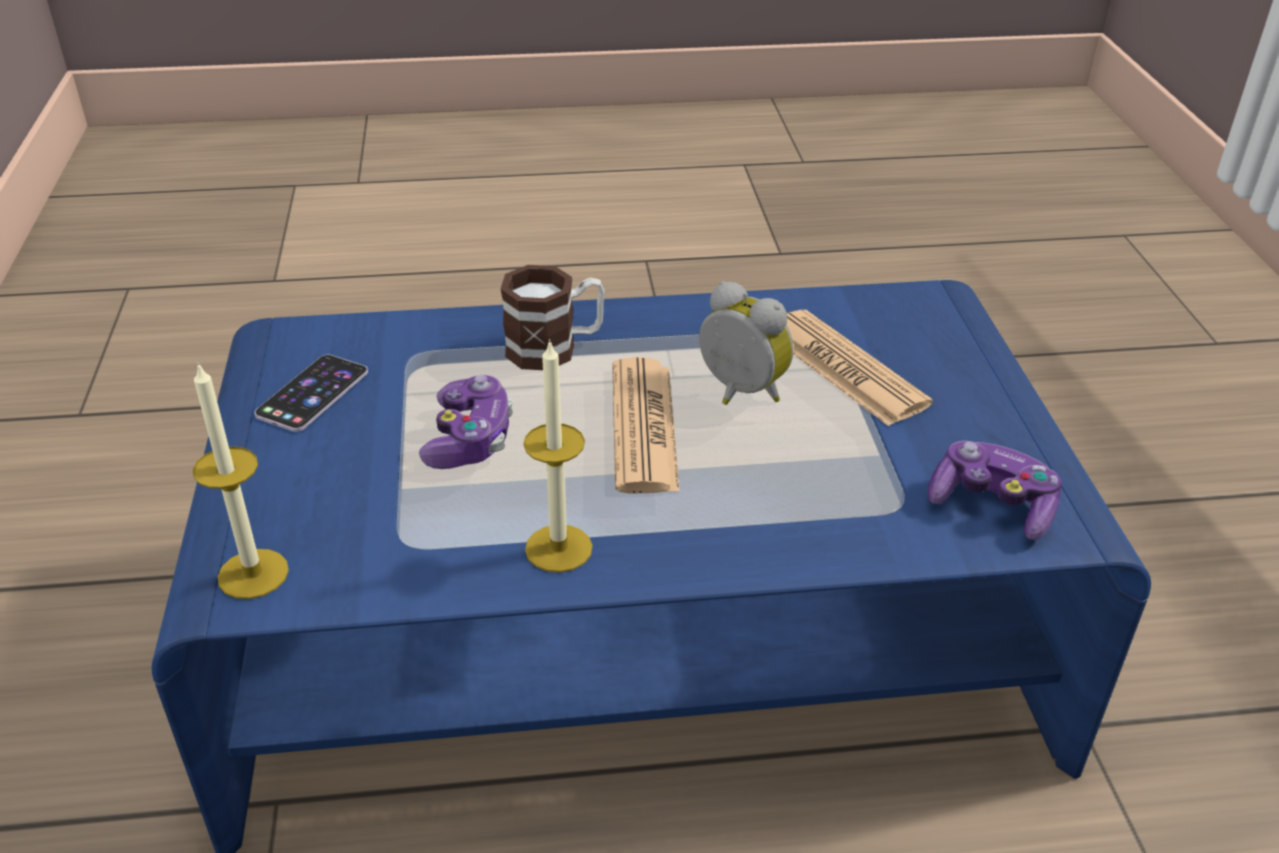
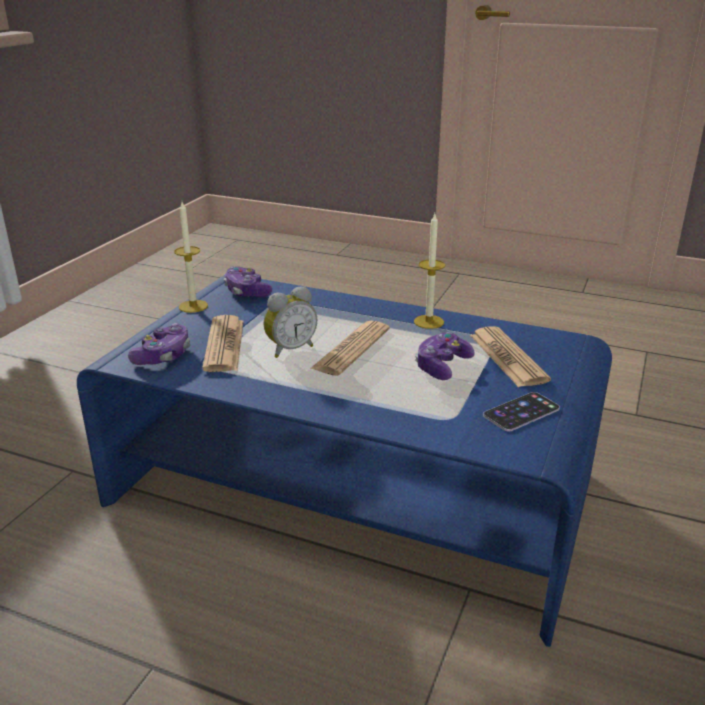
camera: 150 degrees left, 10 degrees down
candle [193,362,289,599] -> candle moved to [175,202,208,313]
mug [501,265,605,370] -> none
alarm clock [699,281,793,405] -> alarm clock turned 105 degrees counterclockwise [264,286,317,358]
none -> game controller [128,323,190,365]
none -> newspaper [470,326,551,387]

